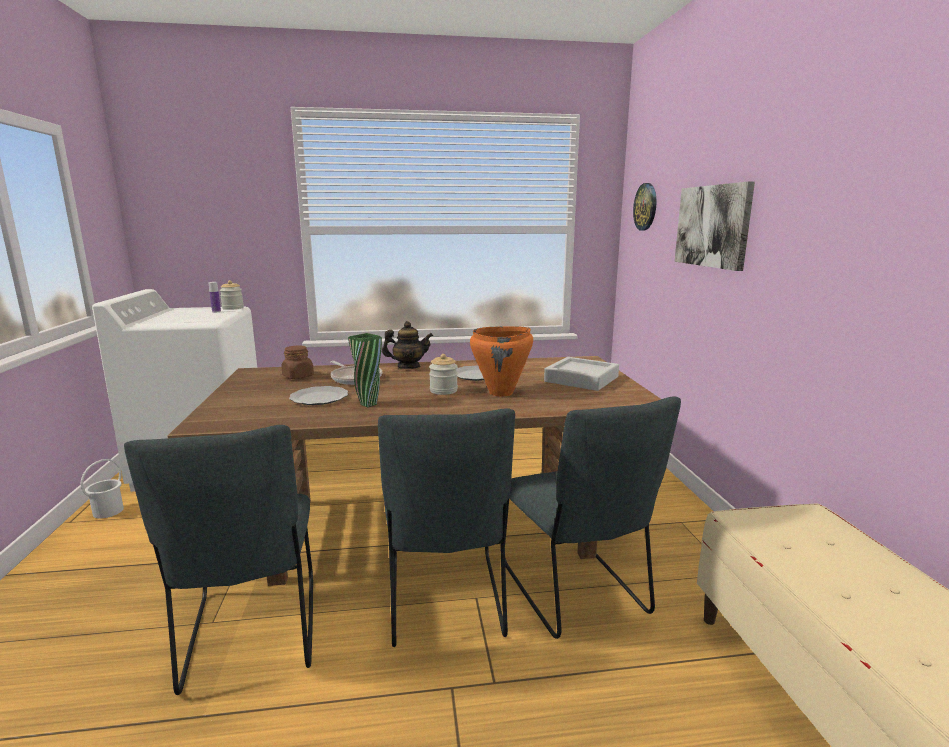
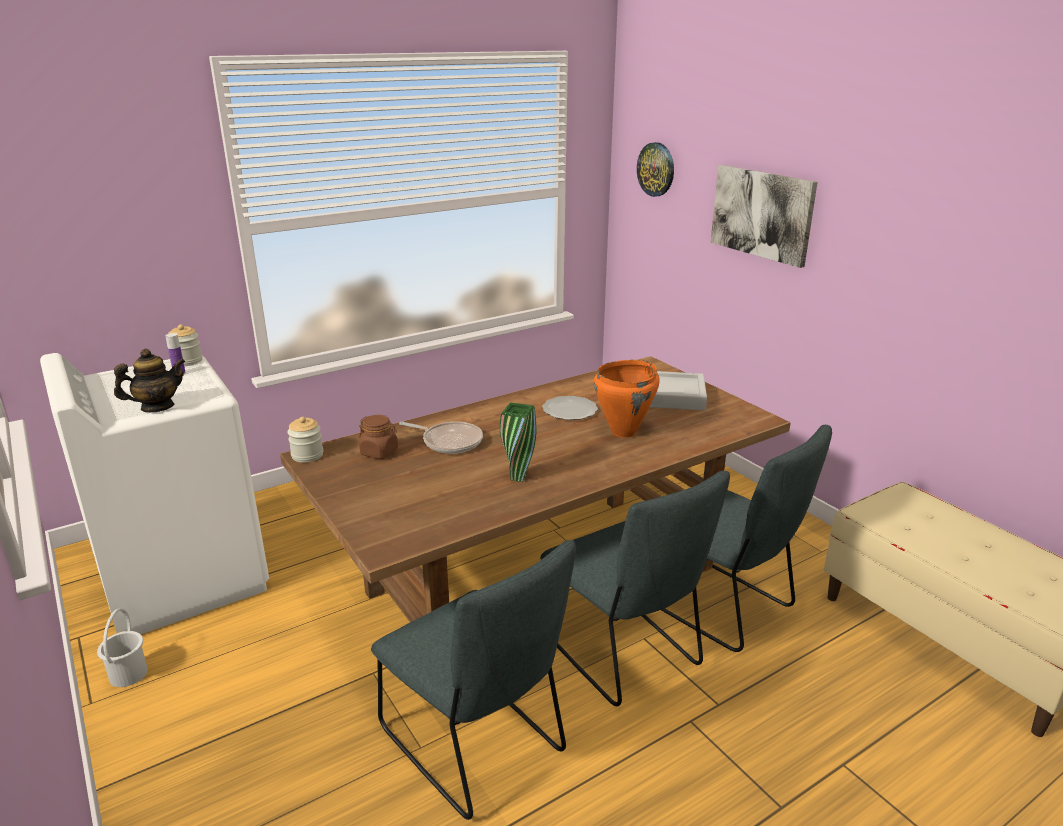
camera: 25 degrees left, 10 degrees up
plate [289,386,348,405] -> none
teapot [382,321,433,369] -> teapot moved to [114,348,185,412]
jar [429,354,458,395] -> jar moved to [287,417,323,463]

